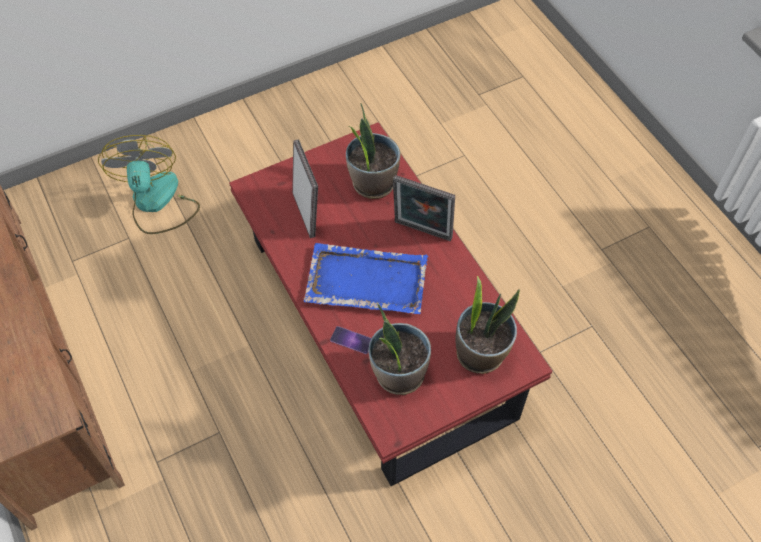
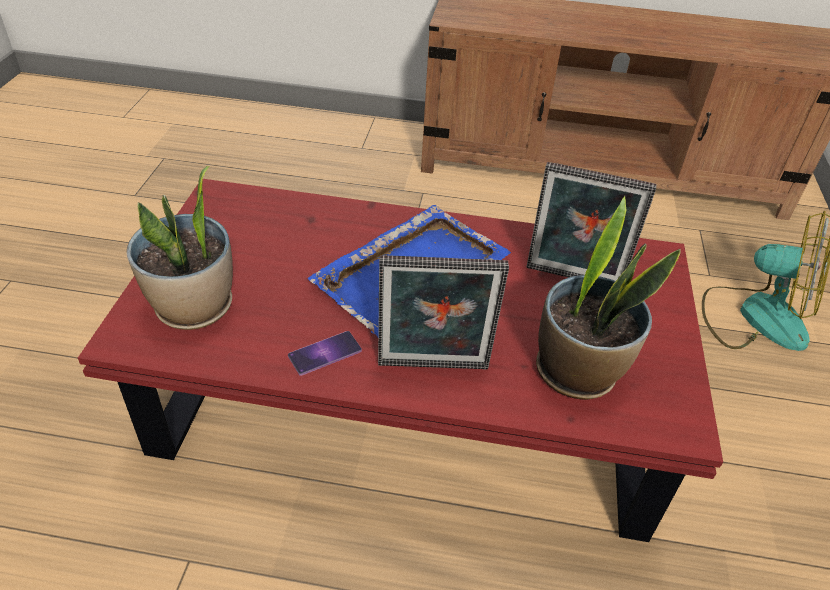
camera: 125 degrees right, 15 degrees down
phone [330,326,371,354] -> phone moved to [288,331,362,376]
potted plant [368,304,431,395] -> none
picture frame [393,175,455,241] -> picture frame turned 150 degrees counterclockwise [378,255,509,369]

